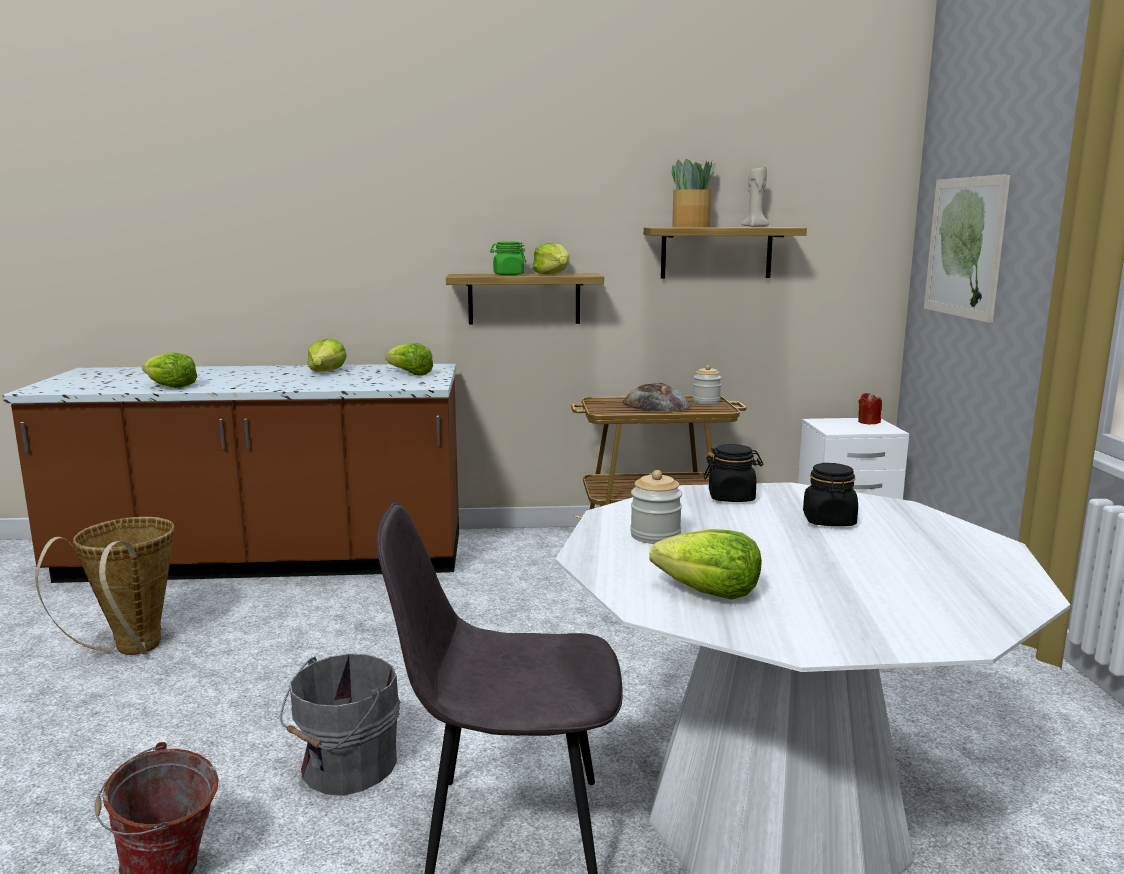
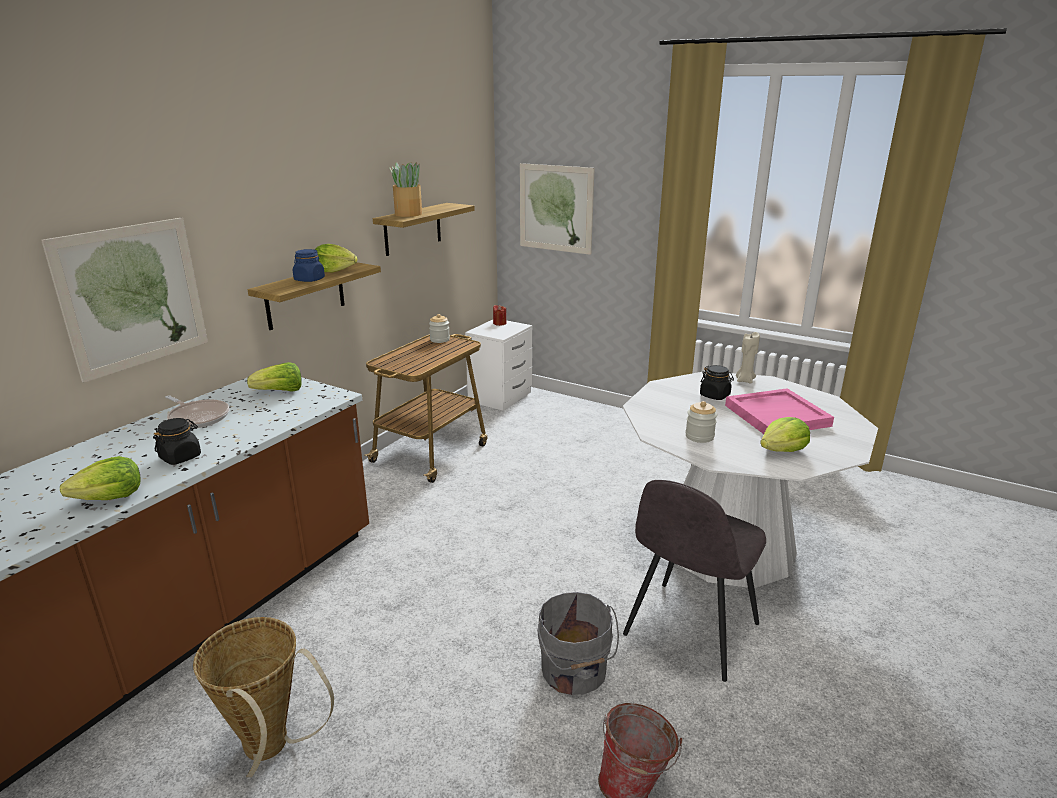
camera: 55 degrees left, 10 degrees up
lettuce [307,339,347,372] -> frying pan [165,395,229,429]
green jar [490,242,526,276] -> blue jar [293,249,325,282]
bread [623,383,691,412] -> none
black jar [704,444,763,502] -> black jar moved to [153,418,201,465]
beige candle [741,167,769,227] -> beige candle moved to [736,332,760,383]
none -> picture [41,218,208,383]
none -> pink tray [725,388,834,434]

